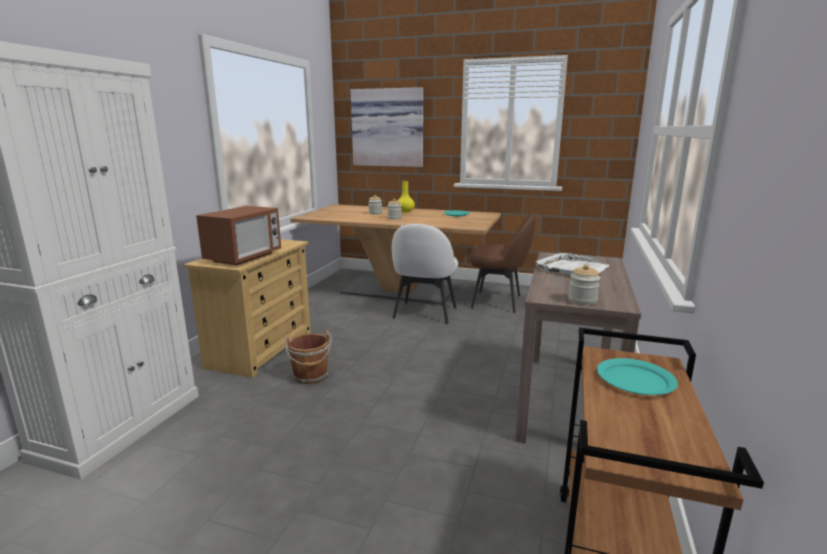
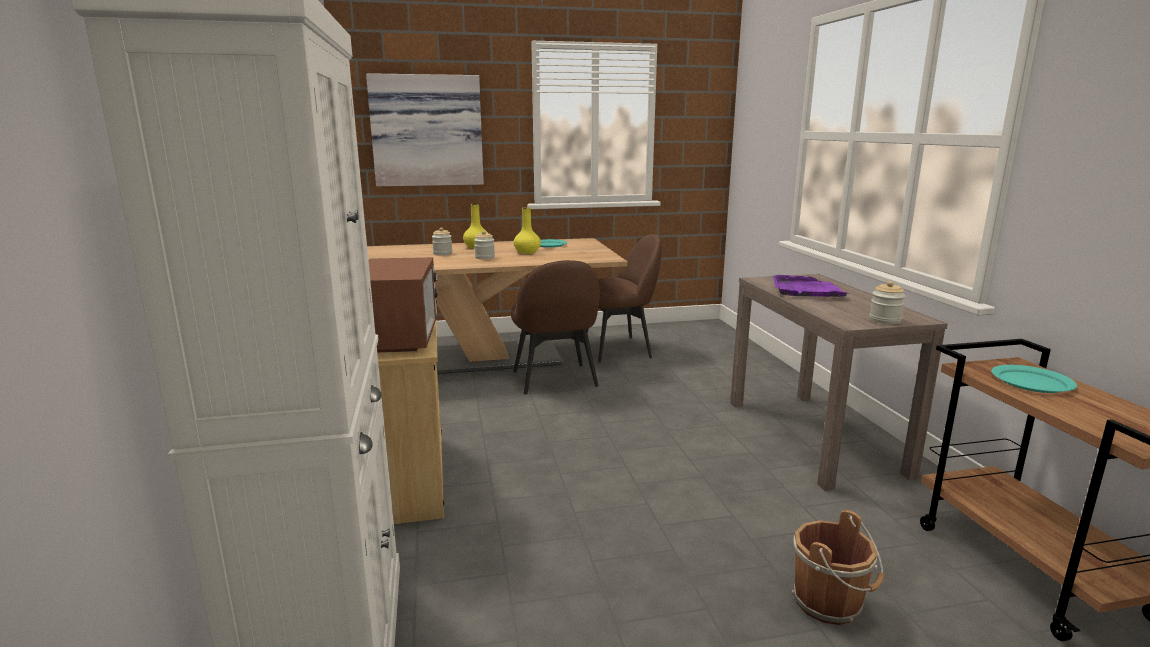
camera: 30 degrees left, 0 degrees up
brown bucket [285,330,332,384] -> brown bucket moved to [791,510,885,625]
white chair [392,223,458,324] -> brown chair [511,260,600,394]
white tray [536,253,610,274] -> purple tray [773,275,847,297]
none -> yellow vase [513,207,541,254]

